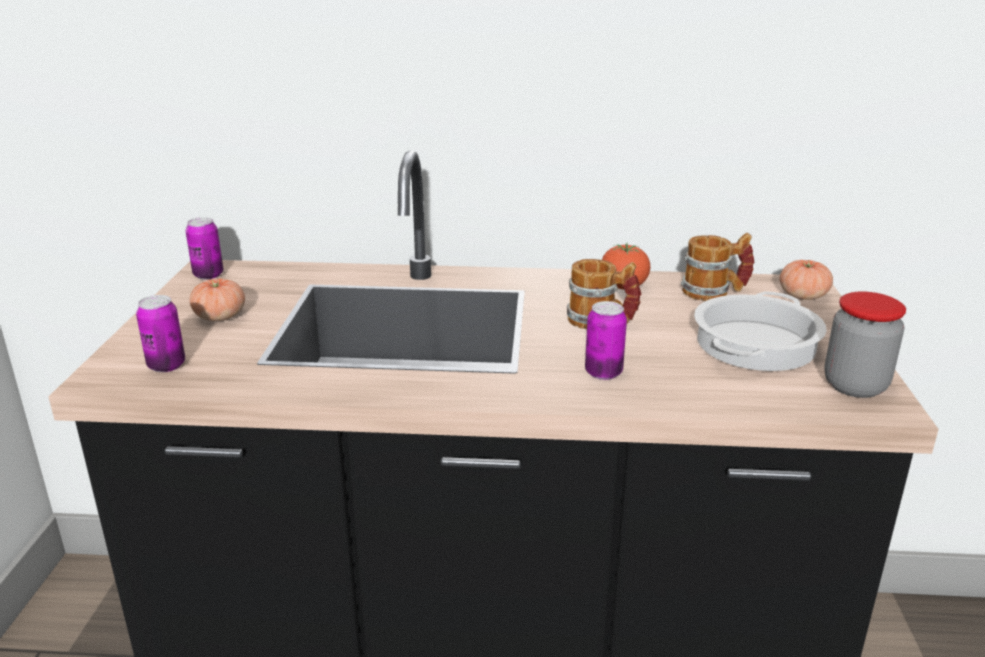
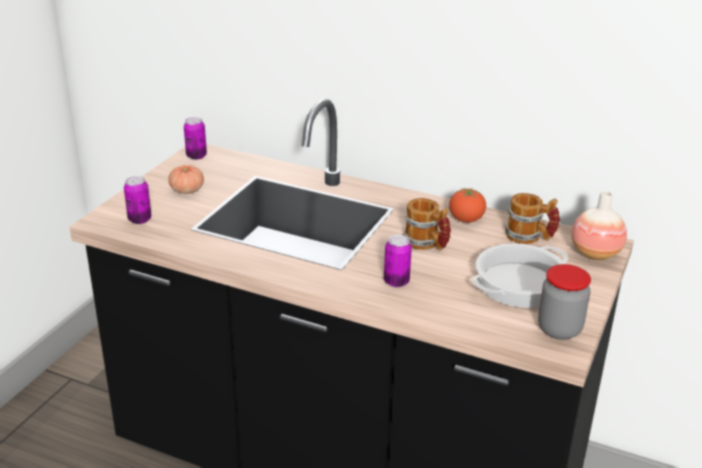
camera: 20 degrees right, 5 degrees up
tomato [780,260,833,300] -> vase [571,191,627,260]

